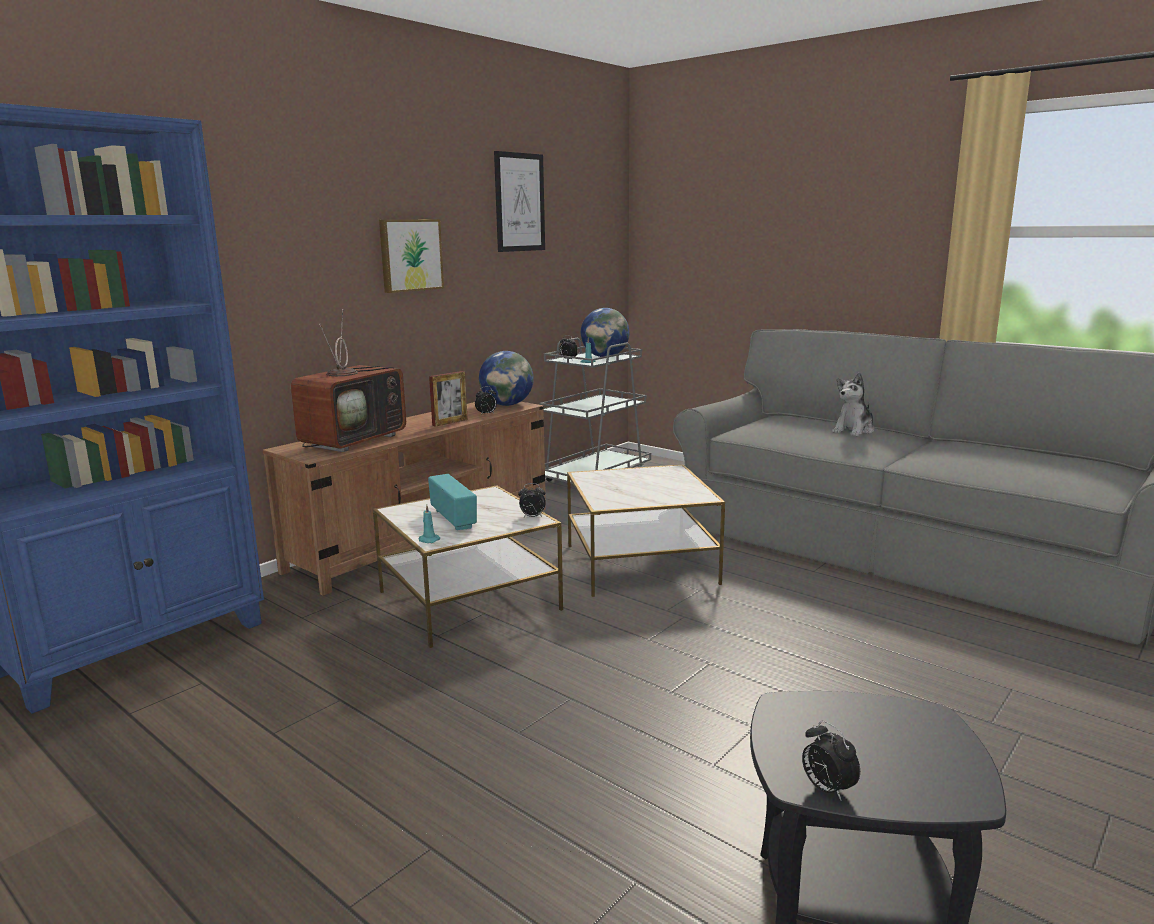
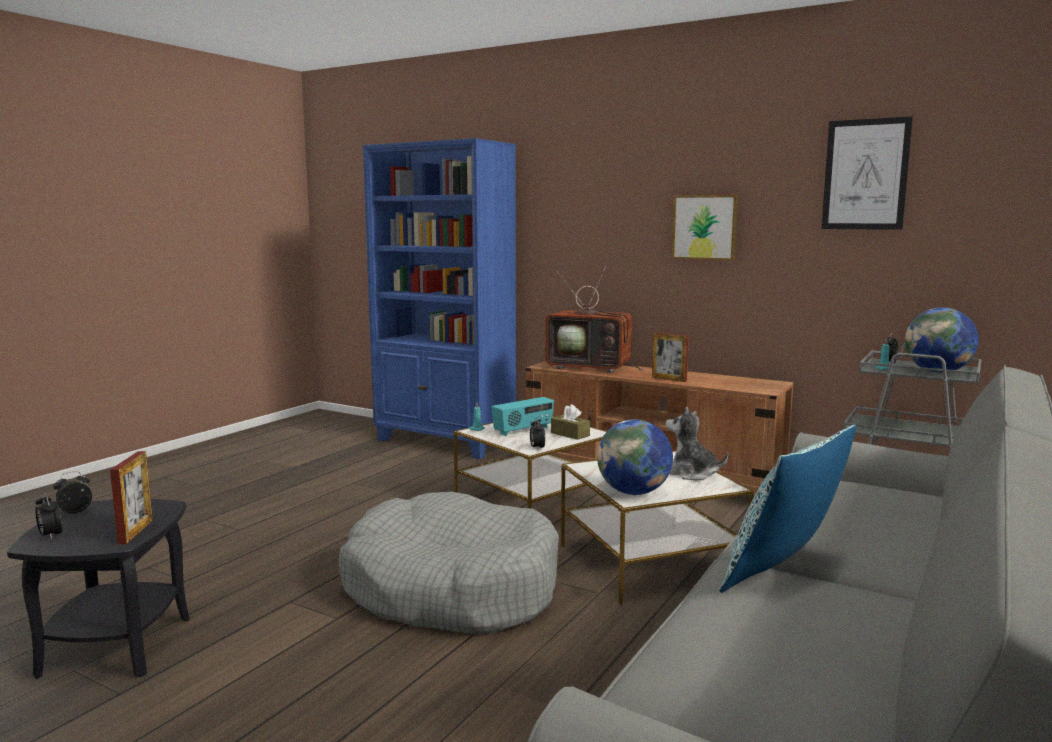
camera: 80 degrees right, 5 degrees down
alarm clock [475,386,497,415] -> alarm clock moved to [35,492,62,540]
globe [479,351,534,406] -> globe moved to [597,419,673,495]
plush toy [832,373,874,436] -> plush toy moved to [666,407,728,480]
none -> picture frame [110,451,153,544]
none -> grey dog bed [338,492,559,635]
none -> brown tissue box [551,404,590,440]
none -> pillow [719,424,857,593]

